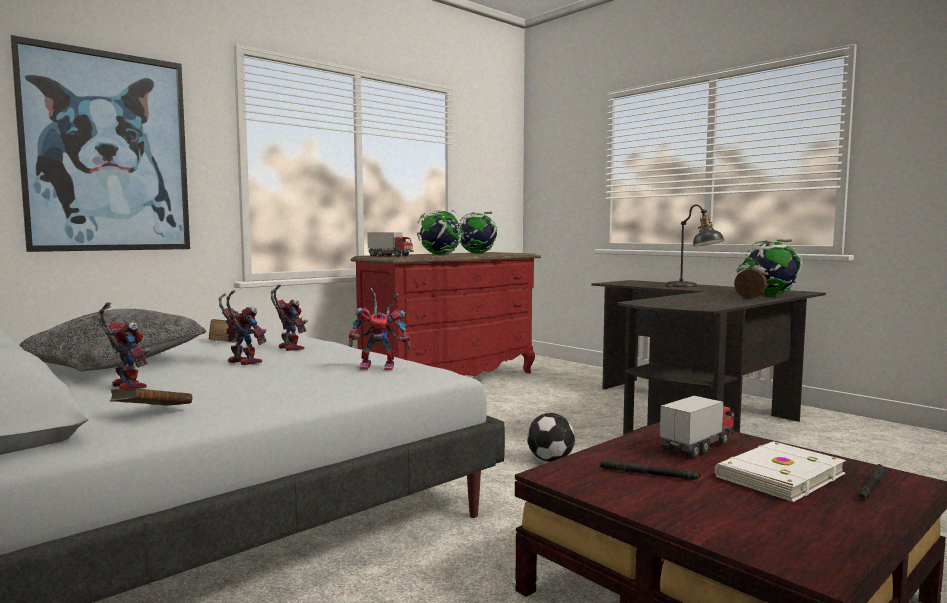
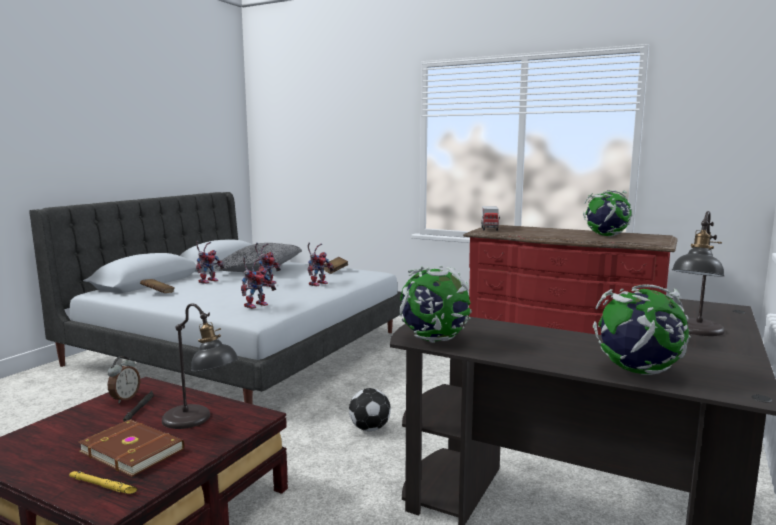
camera: 70 degrees right, 5 degrees up
picture [10,35,190,252] -> none
toy robot [348,288,411,370] -> toy robot turned 120 degrees counterclockwise [241,256,276,309]
globe [417,210,462,255] -> globe moved to [399,266,472,343]
toy truck [660,396,734,458] -> grey table lamp [162,303,238,429]
white book [715,441,846,502] -> brown book [78,419,185,477]
alarm clock [734,260,767,299] -> alarm clock moved to [107,356,140,403]
black flashlight [858,464,885,500] -> yellow flashlight [69,471,138,494]

